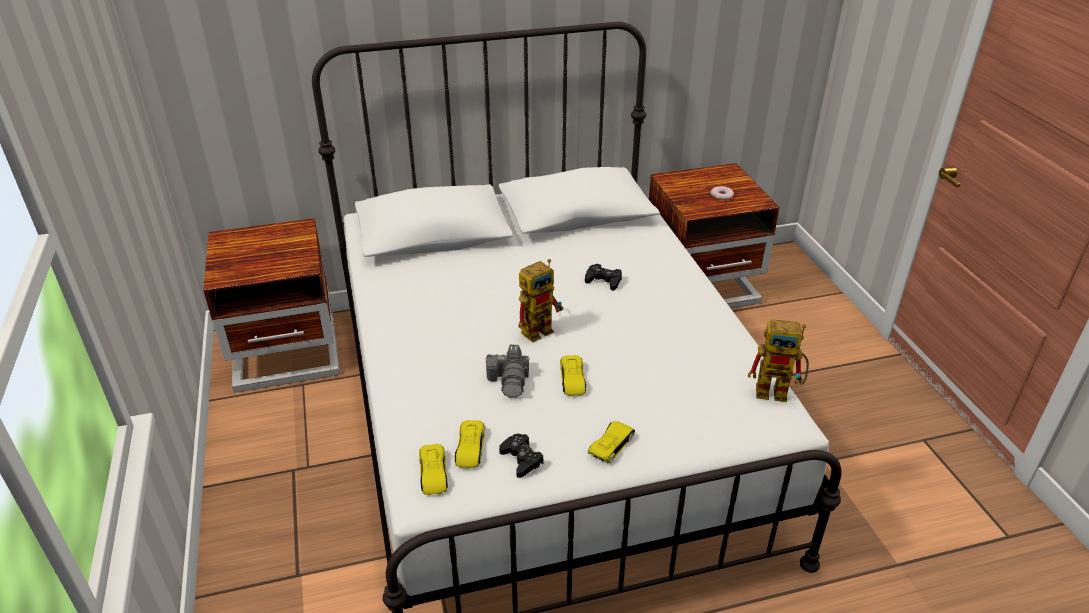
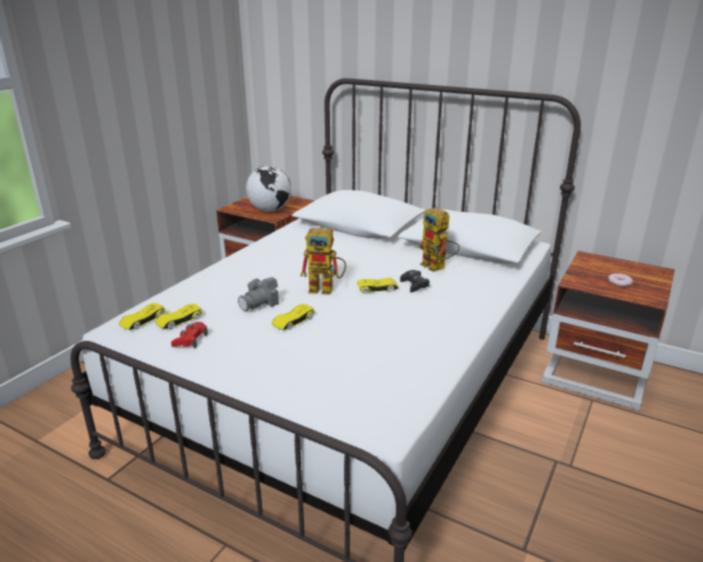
camera: 45 degrees right, 10 degrees down
black game controller [499,434,544,478] -> red game controller [171,322,208,349]
yellow toy car [588,421,635,463] -> yellow toy car moved to [357,278,398,294]
toy robot [748,319,809,402] -> toy robot moved to [419,208,460,272]
none -> globe [246,166,291,212]

